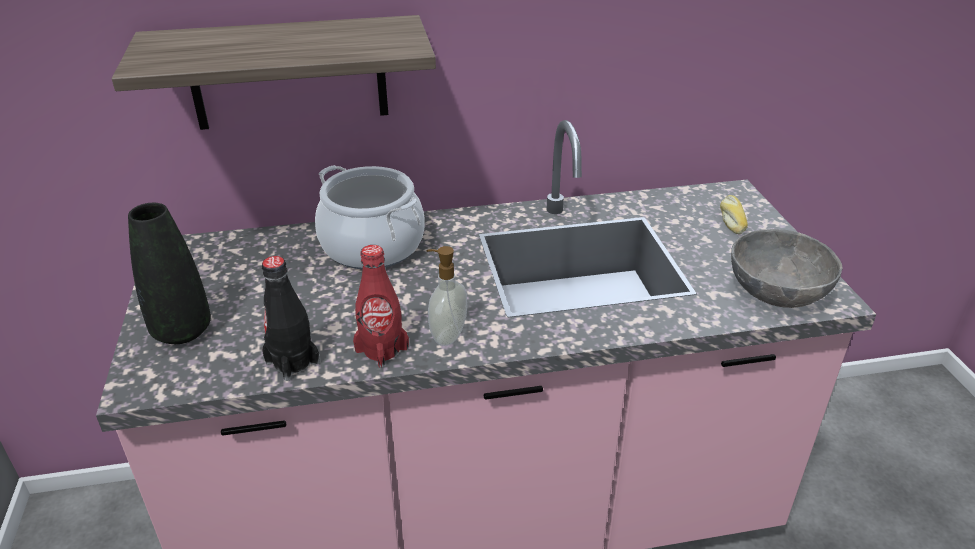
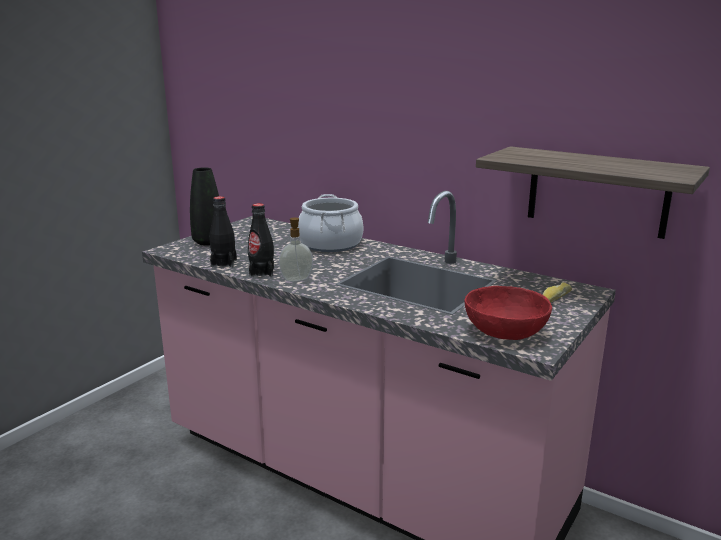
camera: 45 degrees right, 15 degrees down
shelf [112,15,436,130] -> shelf moved to [476,146,710,239]
red bottle [353,245,409,368] -> black bottle [248,203,274,277]
grey bowl [731,229,843,308] -> red bowl [464,286,552,340]

